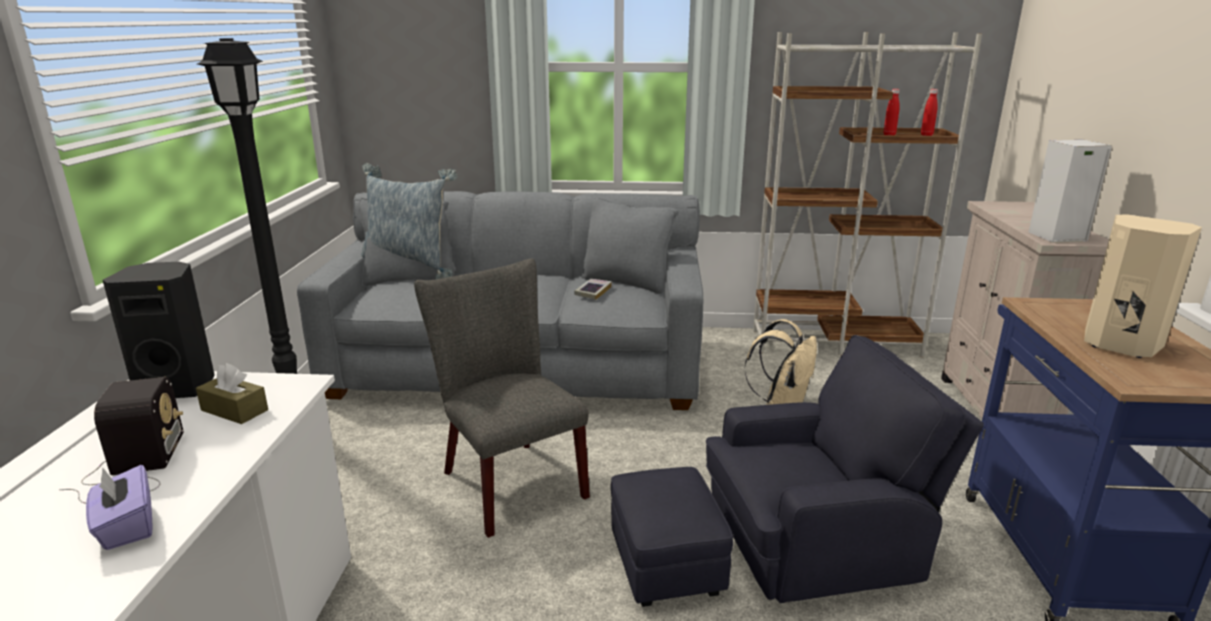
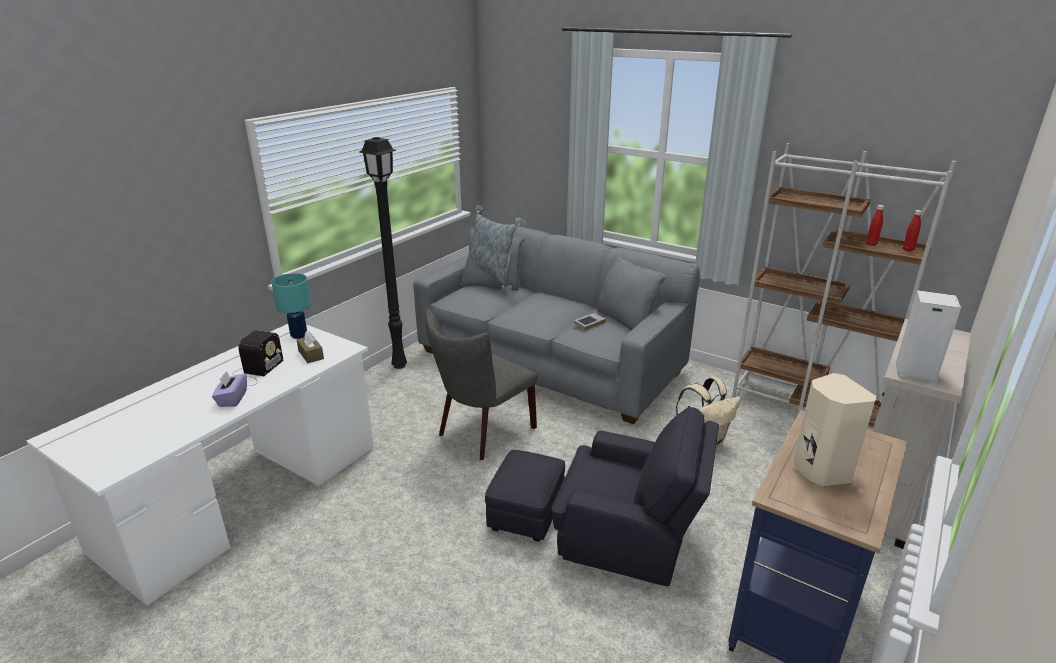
camera: 30 degrees right, 5 degrees up
black speaker [103,262,215,398] -> turquoise table lamp [271,273,311,339]
grey chair [414,258,590,538] -> grey chair turned 135 degrees counterclockwise [426,309,537,460]

